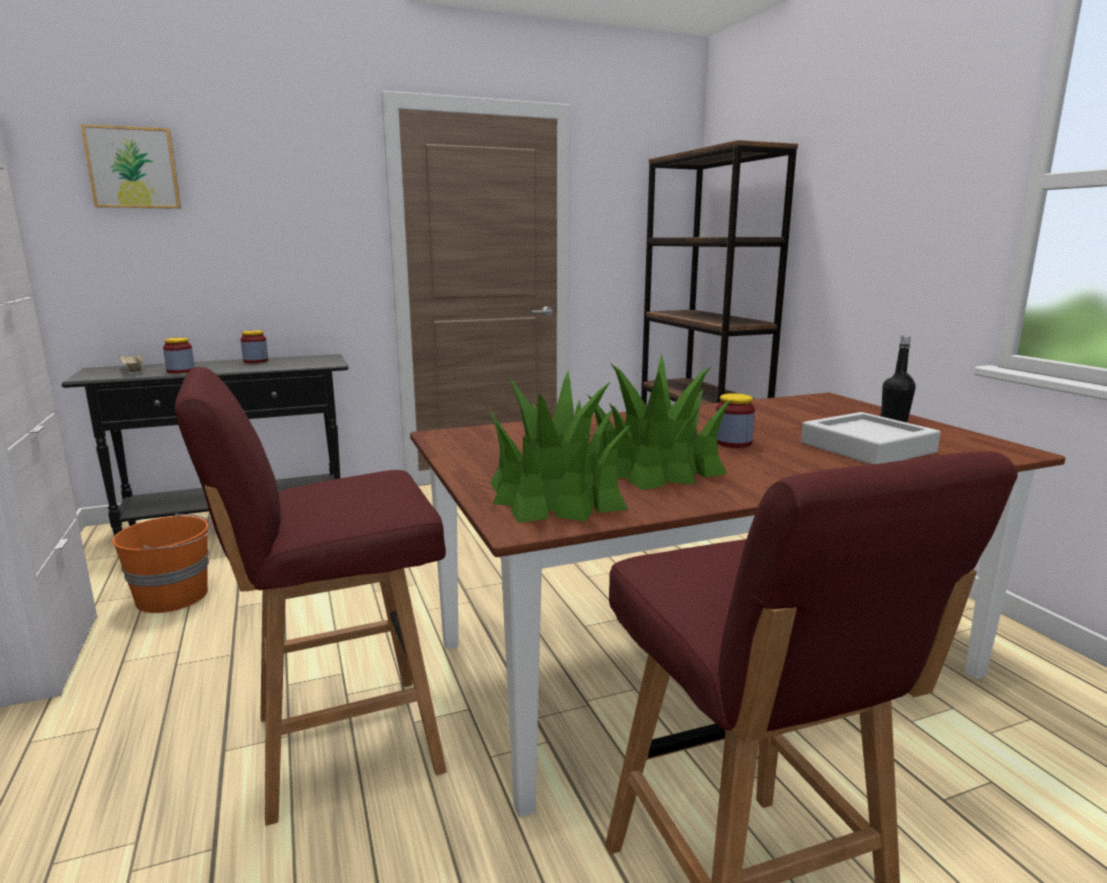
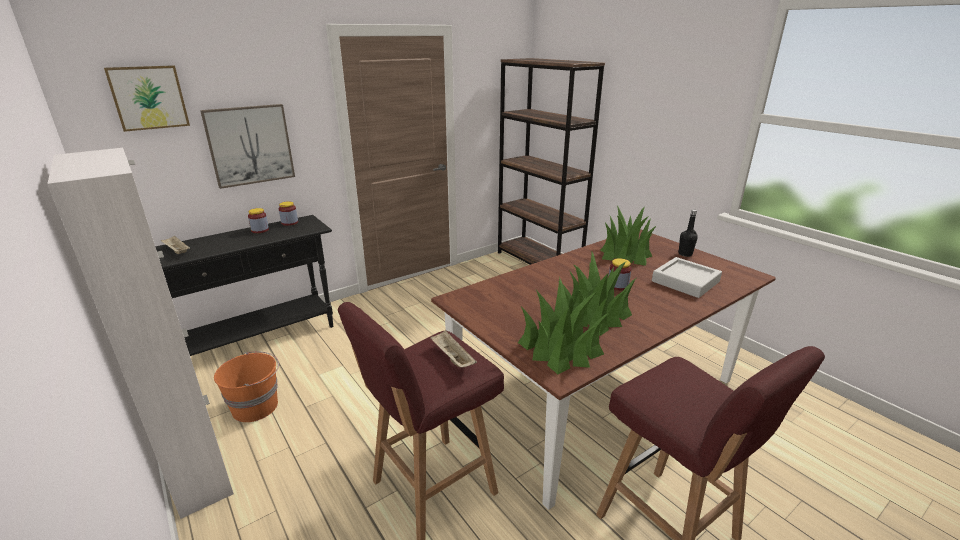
camera: 15 degrees left, 10 degrees up
jar [163,338,195,373] -> jar moved to [279,201,298,226]
none -> picture [200,104,295,189]
none -> beige tray [430,330,477,368]
none -> potted plant [600,205,657,266]

